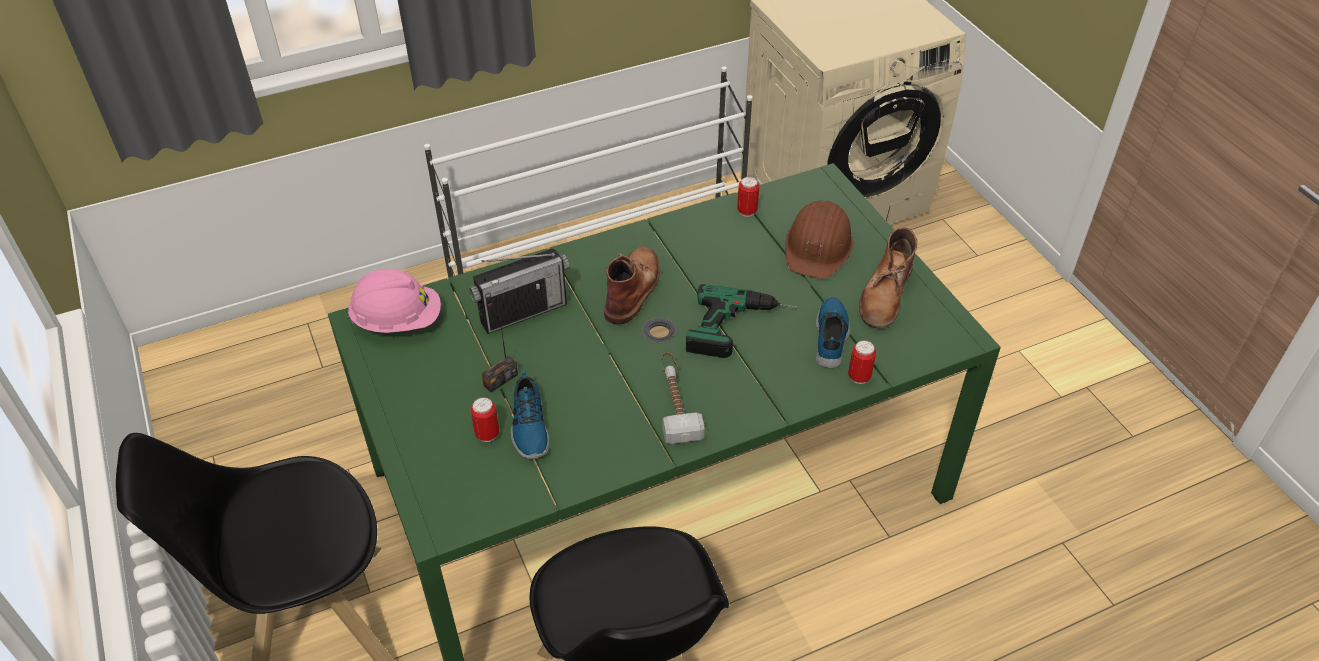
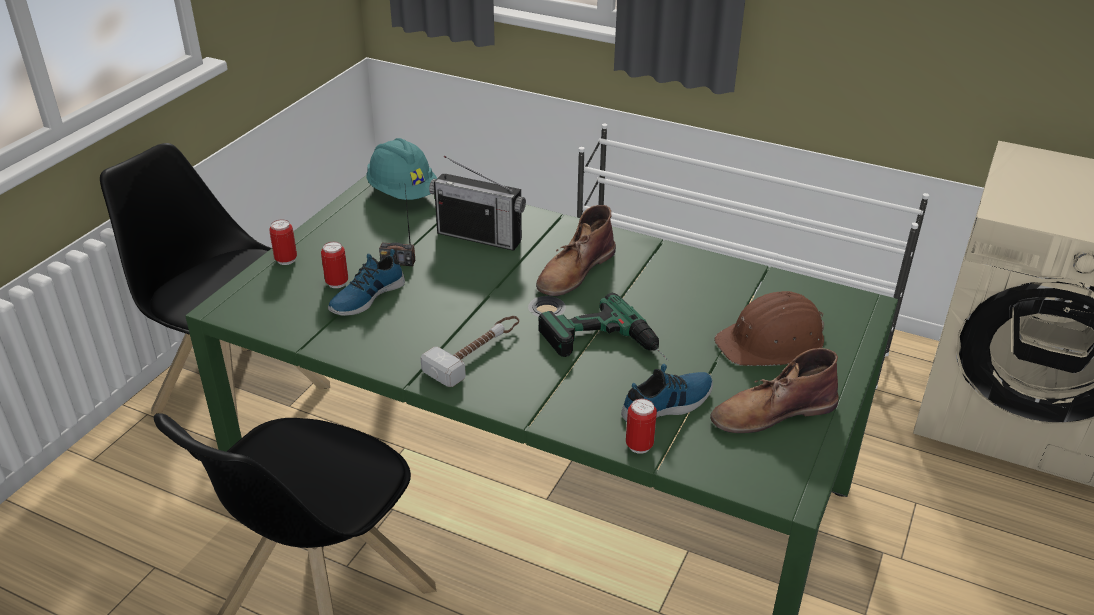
camera: 50 degrees right, 10 degrees down
pink hard hat [348,269,441,333] -> turquoise hard hat [366,138,437,200]
brown boot [604,246,660,324] -> brown boot turned 150 degrees clockwise [536,205,616,296]
can [737,177,759,217] -> can moved to [269,220,297,265]

